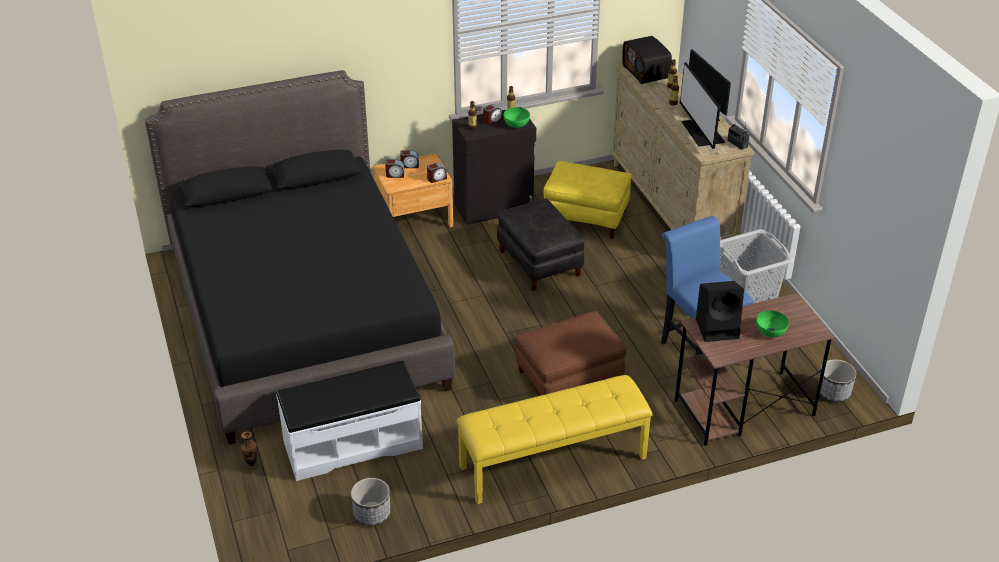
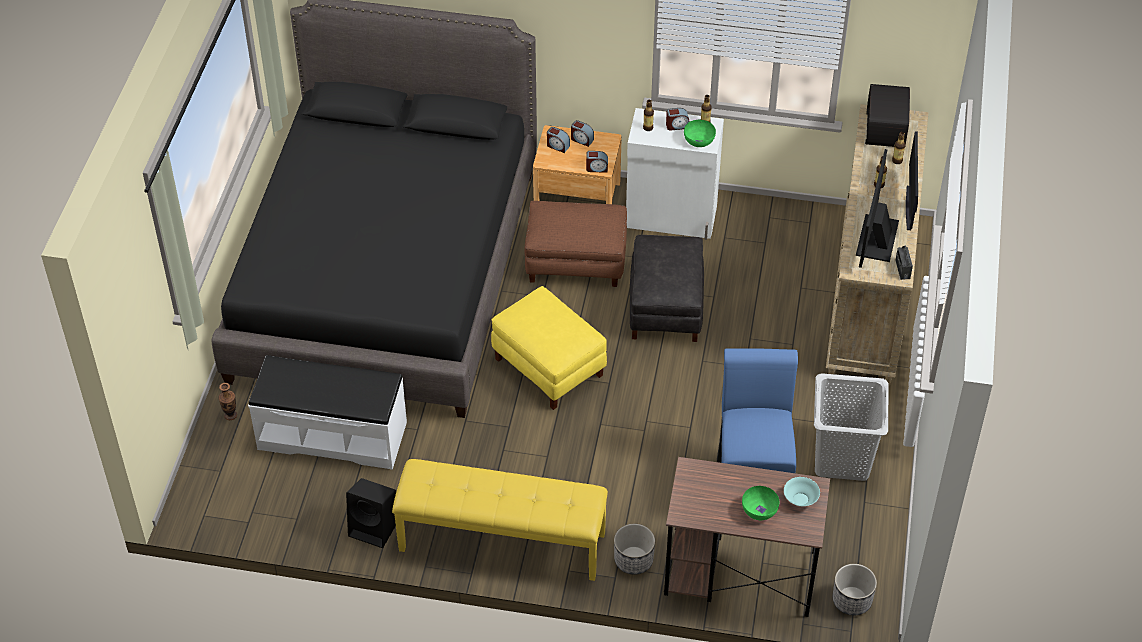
camera: 30 degrees right, 10 degrees up
planter [351,478,390,526] -> planter moved to [614,524,655,575]
black cabinet [452,107,536,225] -> white cabinet [626,108,724,240]
brown ottoman [516,311,627,395] -> brown ottoman moved to [525,201,627,287]
yellow ottoman [543,161,631,239] -> yellow ottoman moved to [491,286,607,410]
black speaker [696,281,744,342] -> black speaker moved to [346,478,396,548]
none -> turquoise bowl [784,477,820,506]

